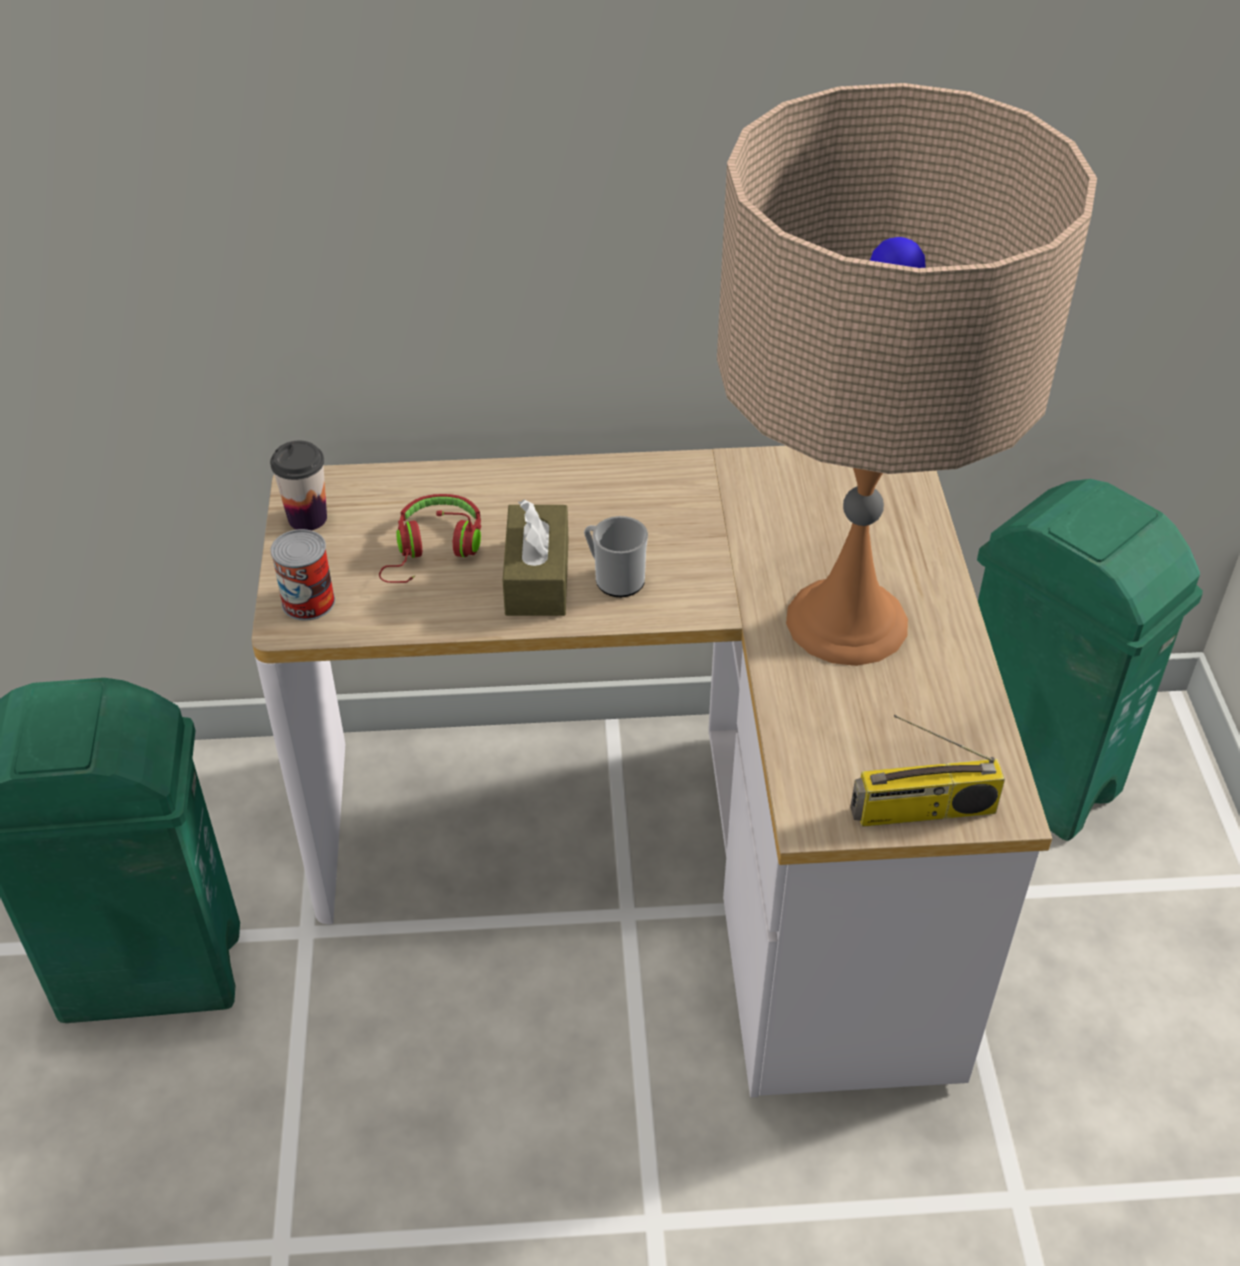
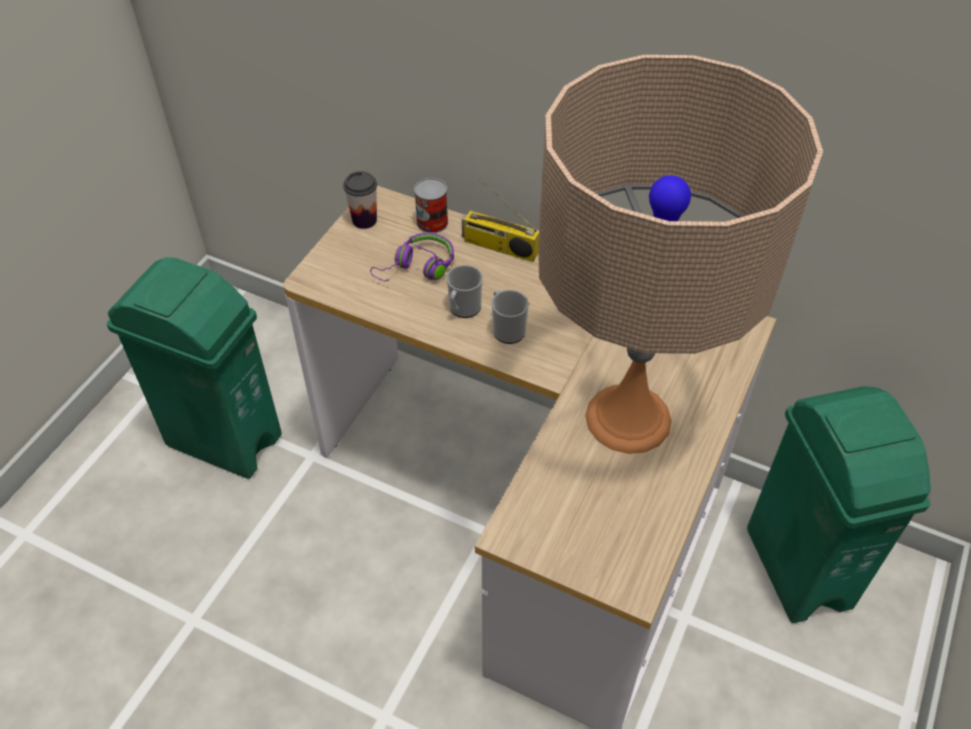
camera: 30 degrees right, 5 degrees up
can [270,529,335,621] -> can moved to [414,178,448,233]
red headphones [379,494,481,583] -> purple headphones [370,233,454,281]
brown tissue box [503,500,568,616] -> mug [446,265,483,318]
radio [850,715,1005,827] -> radio moved to [462,179,539,262]

